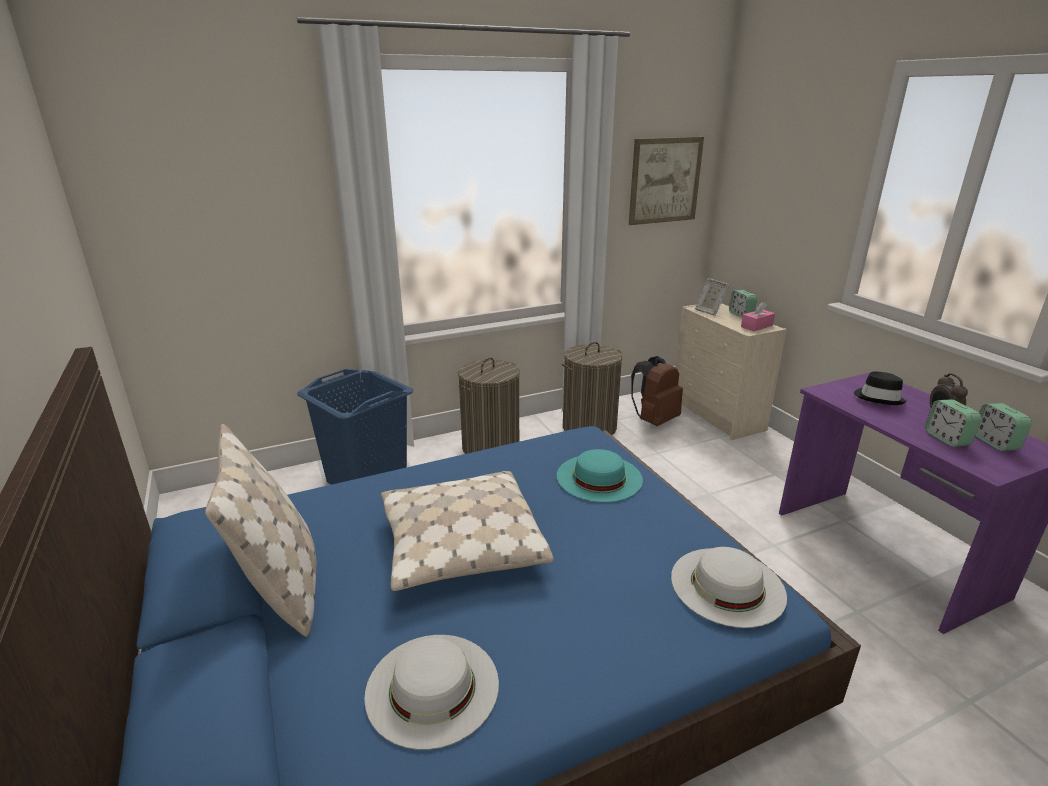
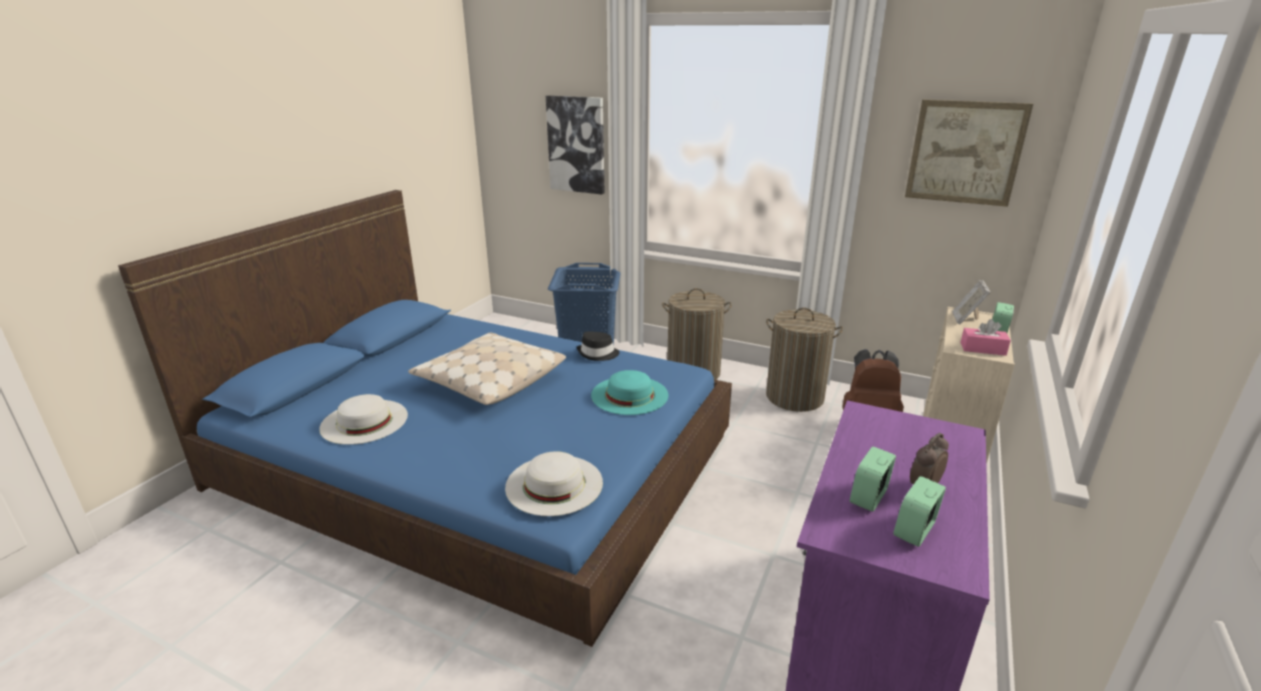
camera: 50 degrees right, 0 degrees up
beige pillow [205,424,317,637] -> none
black hat [854,371,907,405] -> black hat moved to [577,331,620,361]
none -> picture [546,95,604,194]

